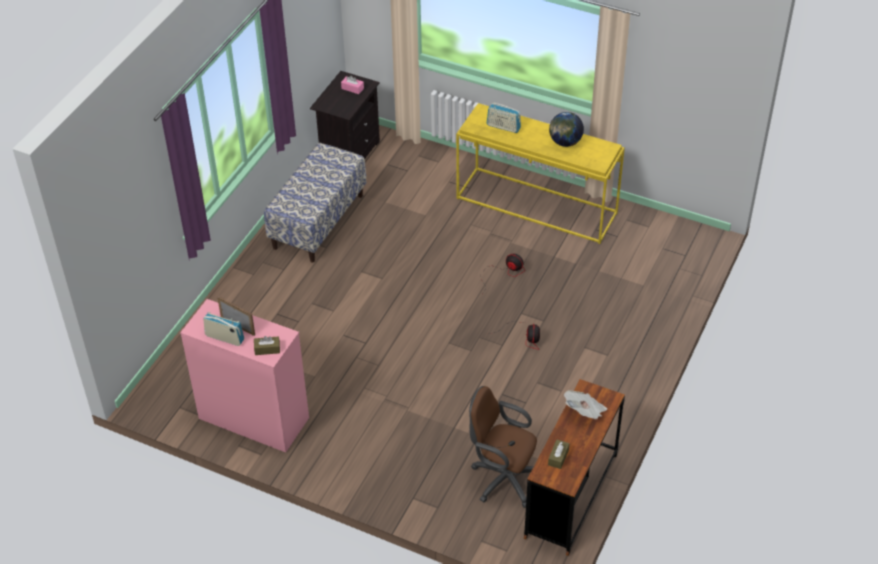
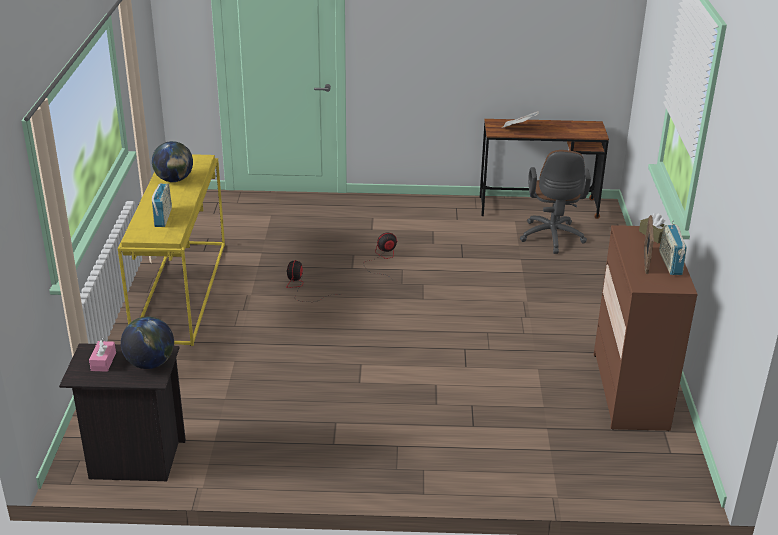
camera: 115 degrees left, 15 degrees down
pink dresser [180,299,309,453] -> brown dresser [594,225,698,431]
bench [264,143,366,262] -> none
brown tissue box [548,439,569,469] -> none
none -> globe [121,316,174,369]

